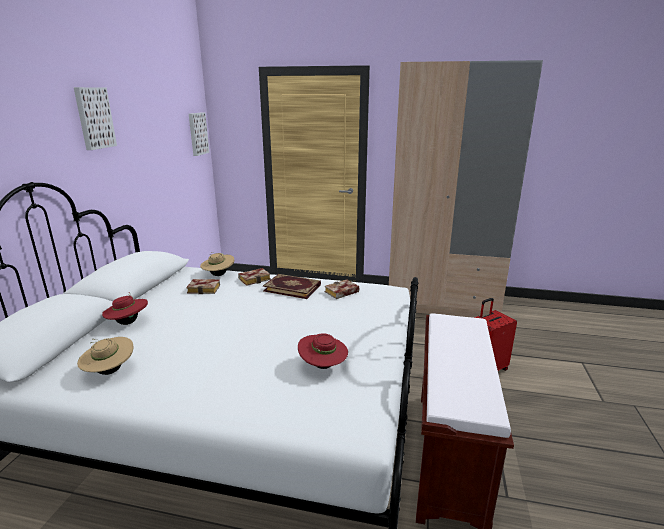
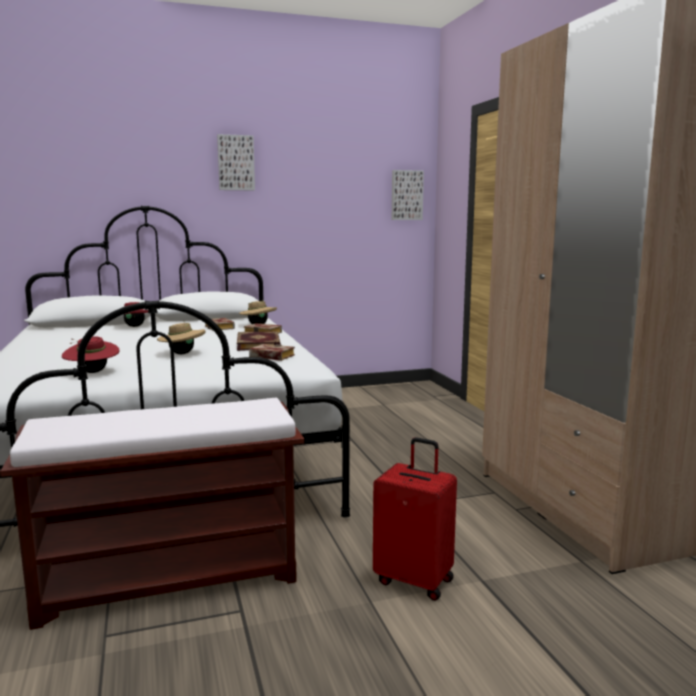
camera: 60 degrees right, 10 degrees down
beige hat [77,337,134,375] -> beige hat moved to [157,321,205,354]

